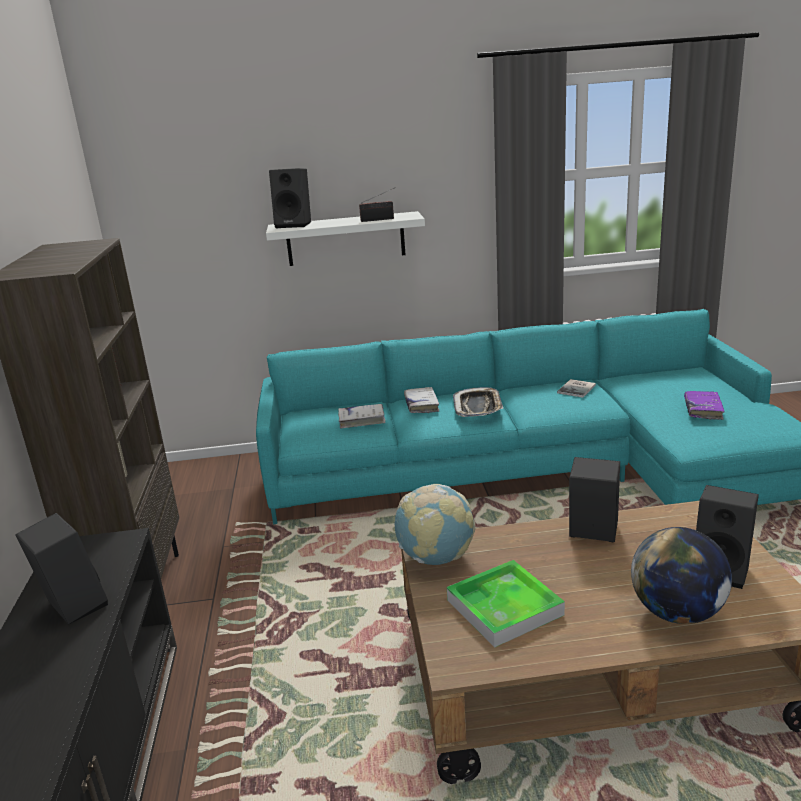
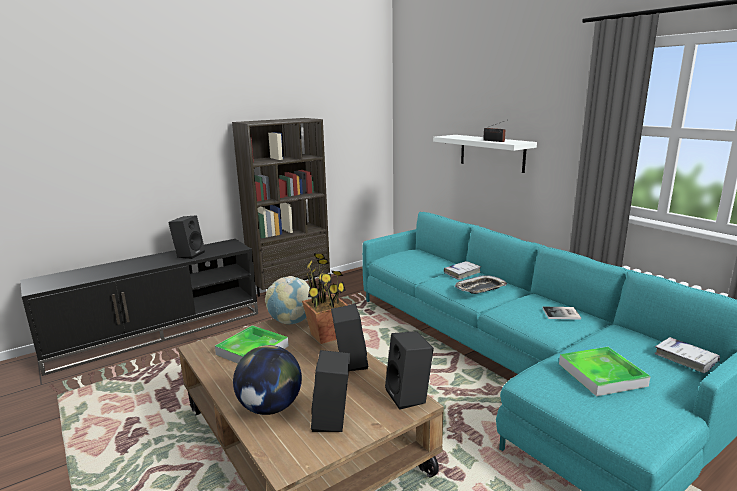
camera: 60 degrees right, 5 degrees down
black speaker [269,168,311,228] -> black speaker moved to [385,331,434,410]
white book [338,404,386,428] -> white book moved to [655,337,720,373]
purple book [684,391,725,420] -> tray [559,347,651,396]
none -> potted plant [302,254,347,344]

